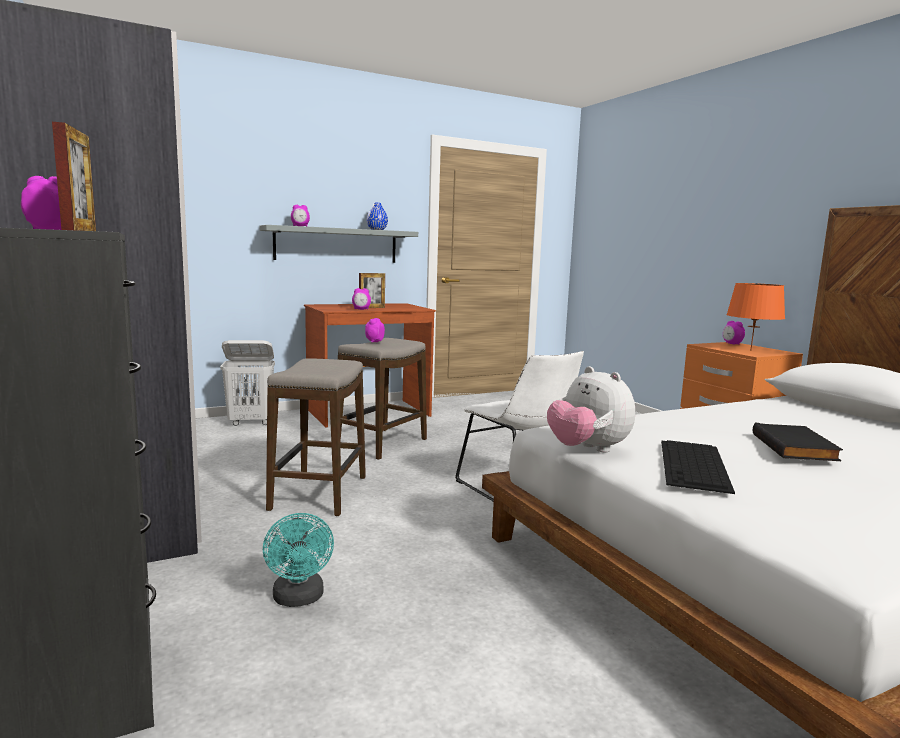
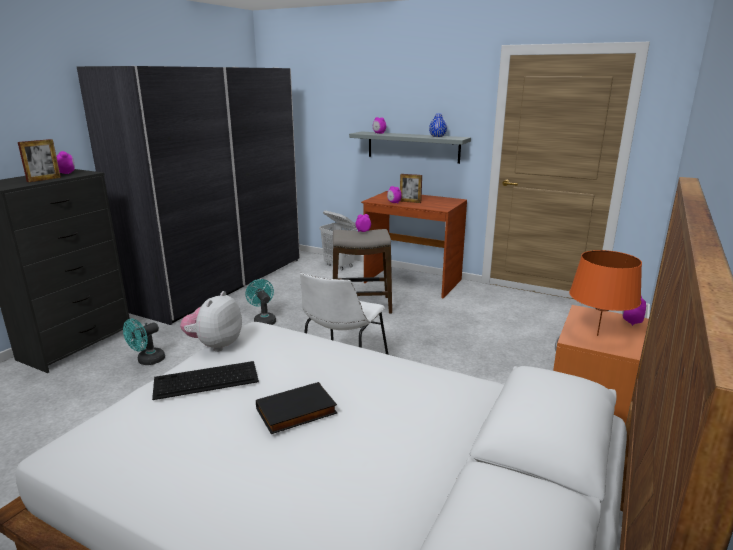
camera: 55 degrees right, 10 degrees up
stool [266,358,366,516] -> turquoise fan [245,279,276,325]

